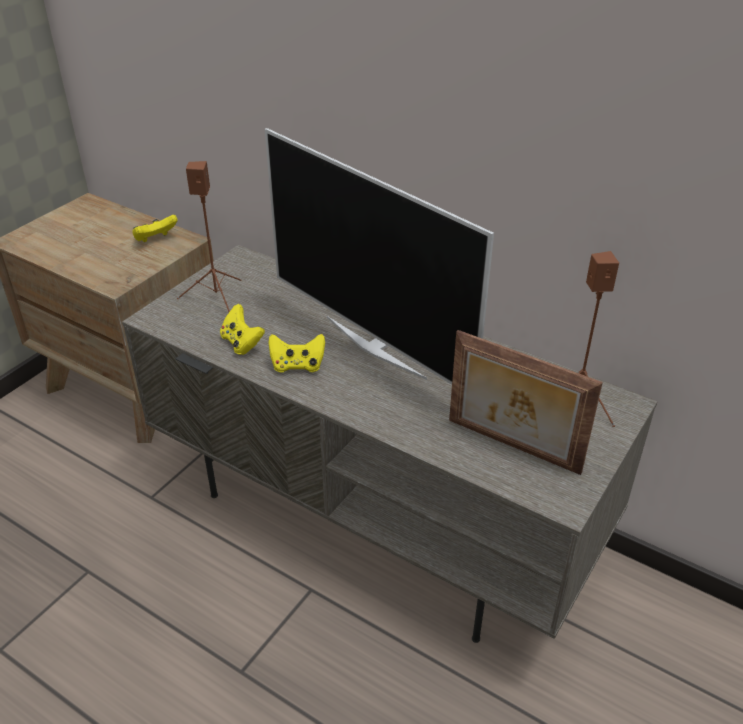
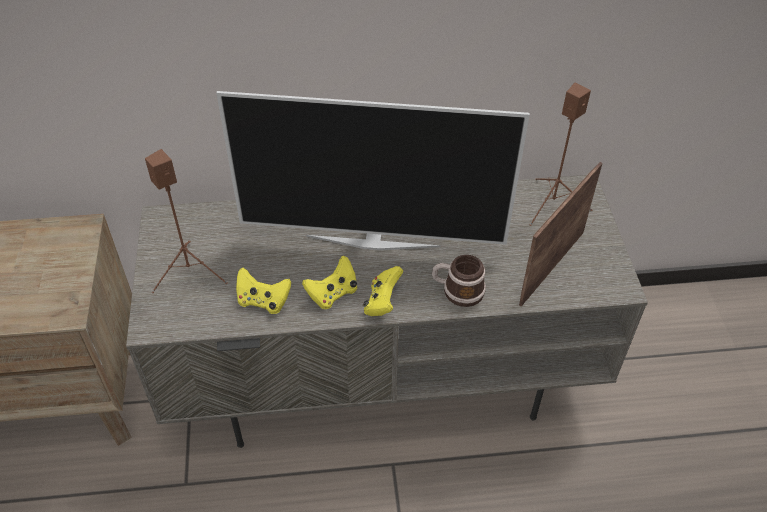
camera: 40 degrees left, 10 degrees up
yellow game controller [132,215,178,242] -> yellow game controller moved to [363,266,403,316]
picture frame [449,330,603,475] -> picture frame turned 135 degrees clockwise [519,162,603,307]
none -> mug [432,255,486,307]

